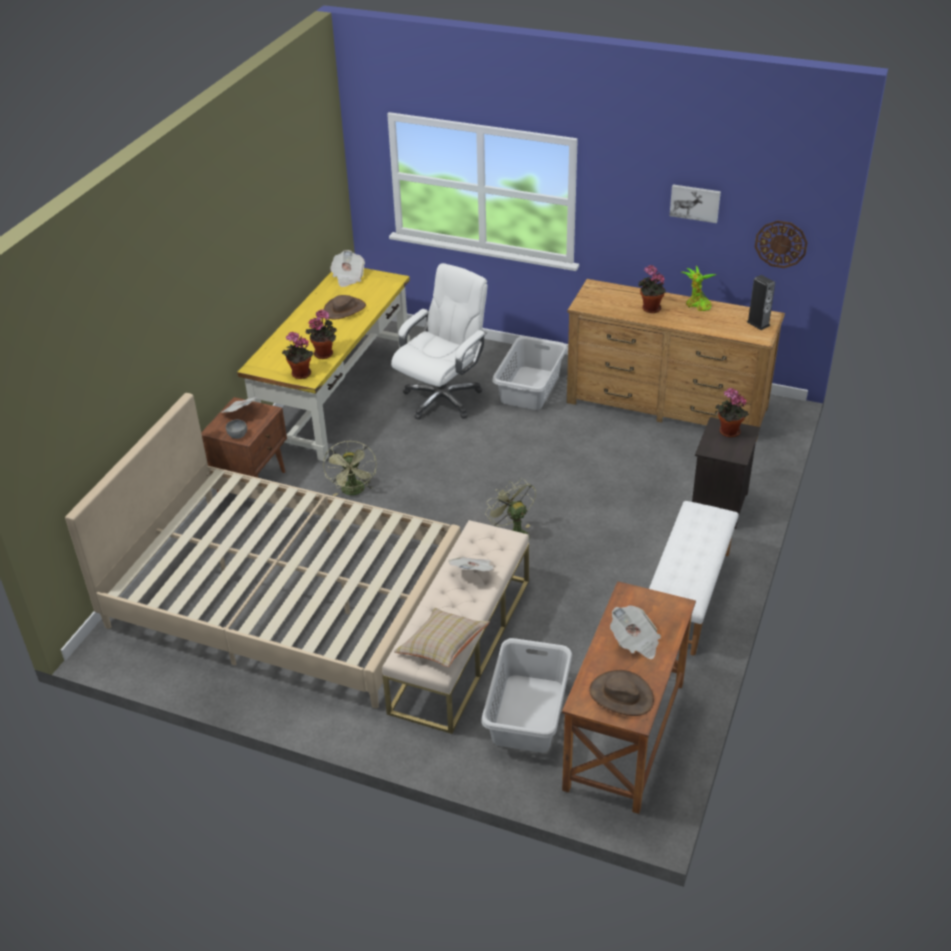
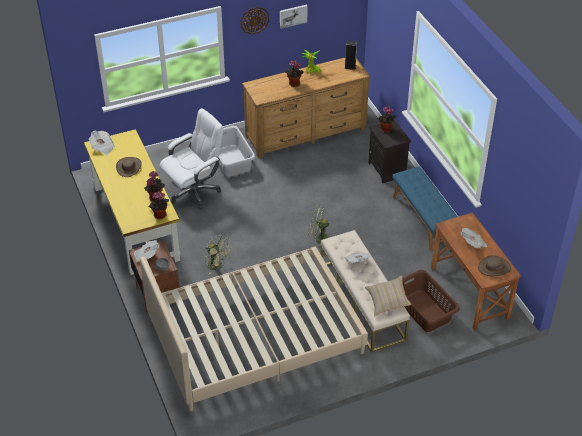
camera: 45 degrees left, 5 degrees up
white office chair [391,263,488,420] -> white office chair turned 60 degrees clockwise [159,108,224,209]
grey laundry basket [481,638,572,752] -> brown laundry basket [402,270,460,332]
white bench [649,501,739,656] -> blue bench [392,167,458,251]
wall clock [755,220,808,268] -> wall clock moved to [240,7,269,35]

